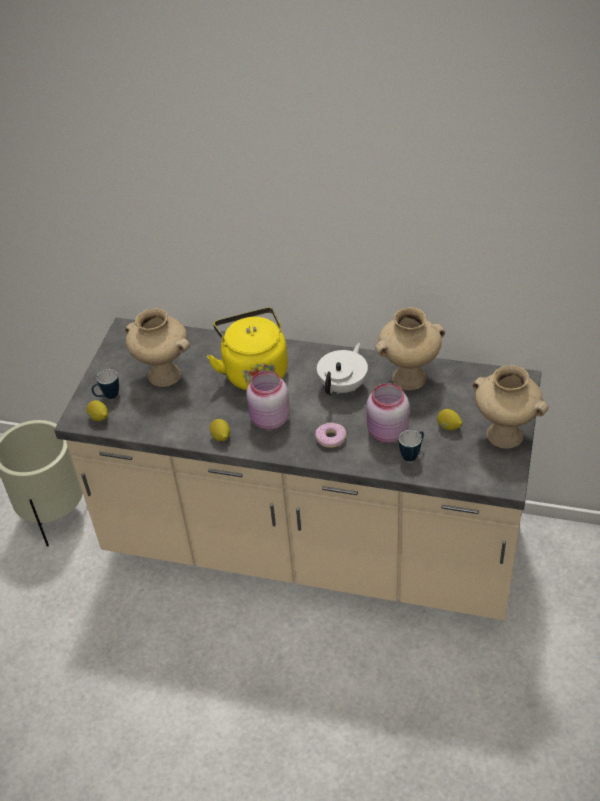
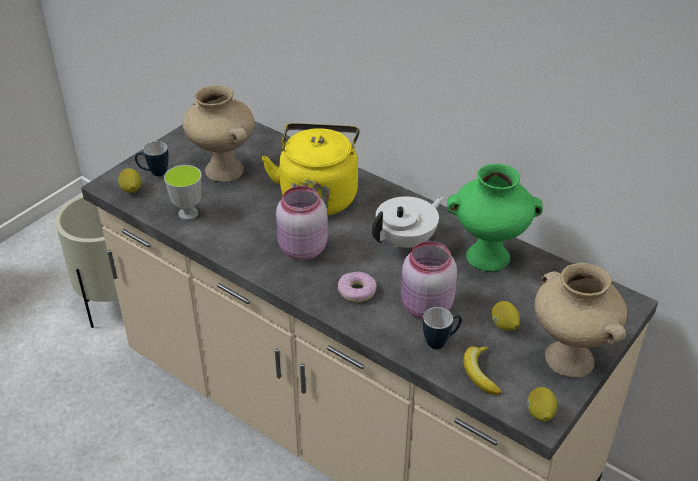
camera: 20 degrees right, 5 degrees down
lemon [210,419,230,441] -> lemon moved to [527,387,557,422]
beige vase [375,307,445,390] -> green vase [447,164,543,272]
none -> cup [164,165,202,220]
none -> banana [463,346,501,395]

